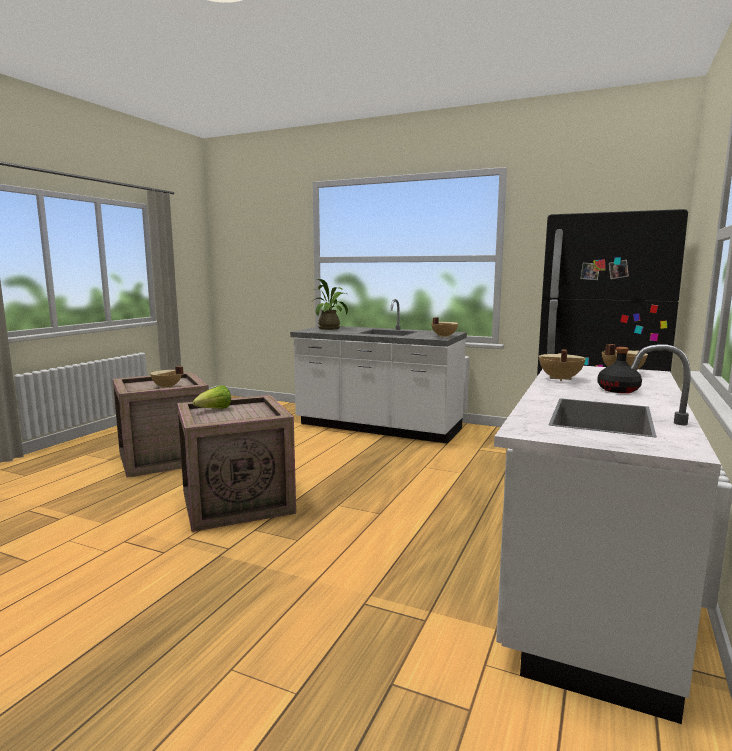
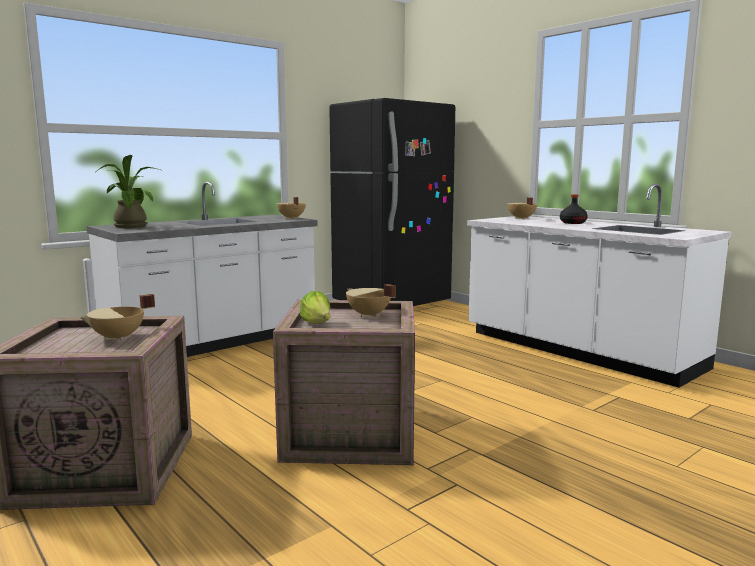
camera: 65 degrees left, 0 degrees up
beige cooking pot [539,349,586,381] -> beige cooking pot moved to [346,284,396,317]

